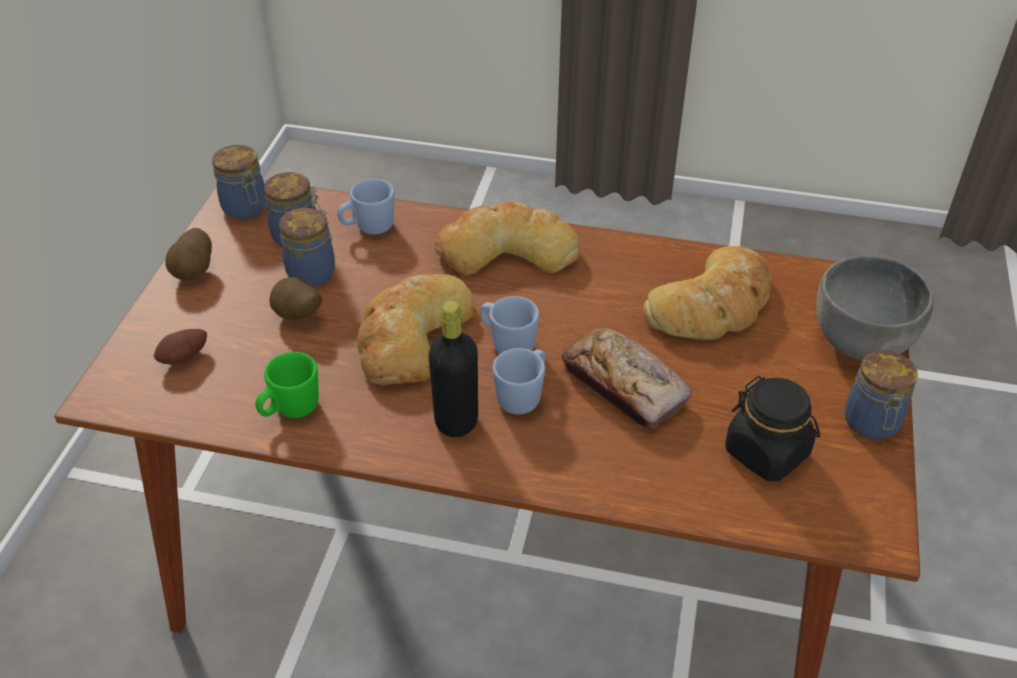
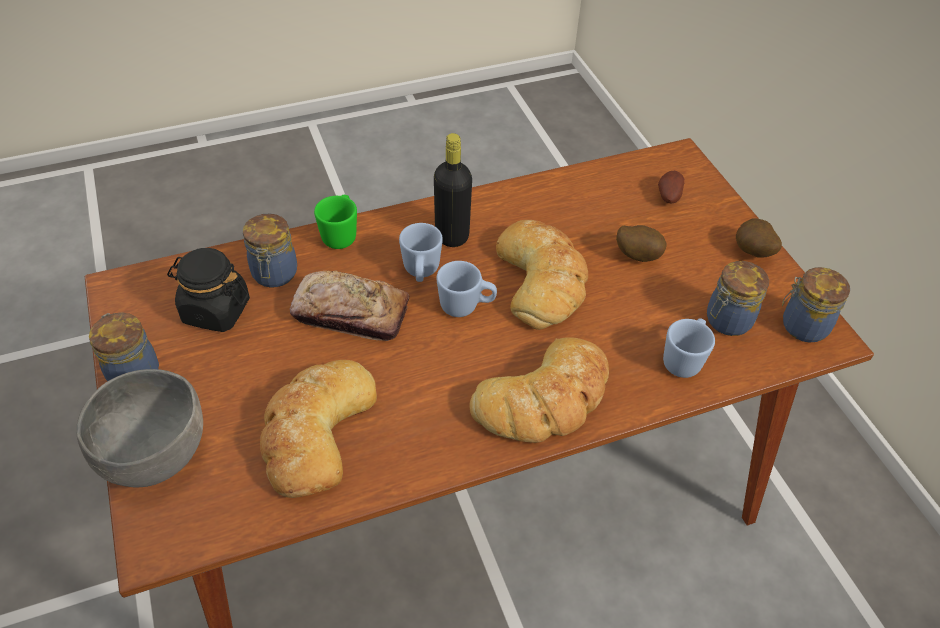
camera: 145 degrees right, 5 degrees up
green mug [255,352,319,418] -> green mug moved to [314,195,357,249]
jar [279,208,335,287] -> jar moved to [243,214,297,288]

